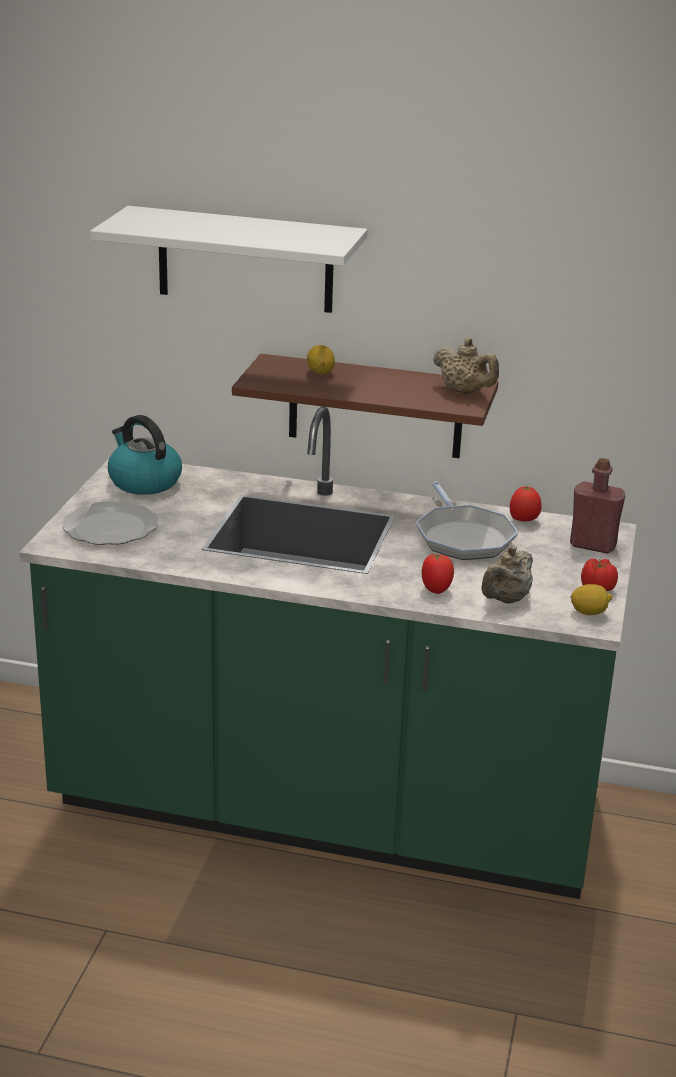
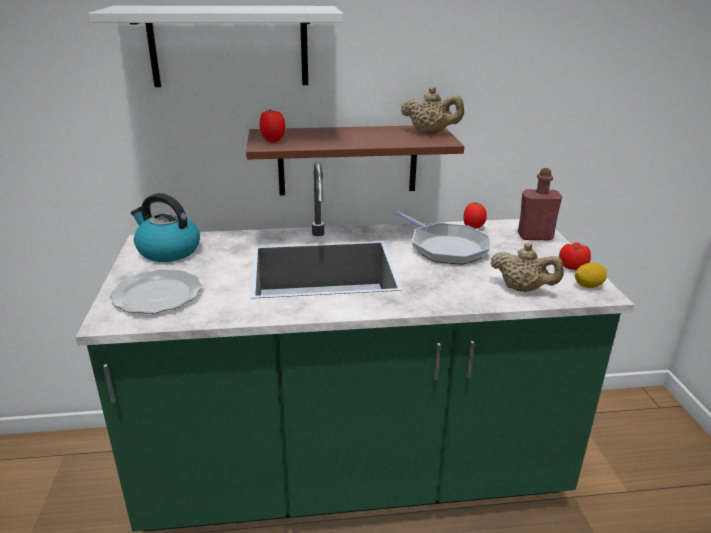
camera: 20 degrees left, 0 degrees up
lemon [307,345,335,374] -> none
tomato [422,554,454,594] -> tomato moved to [260,109,286,143]
beige teapot [481,546,533,604] -> beige teapot turned 75 degrees counterclockwise [491,243,564,292]

